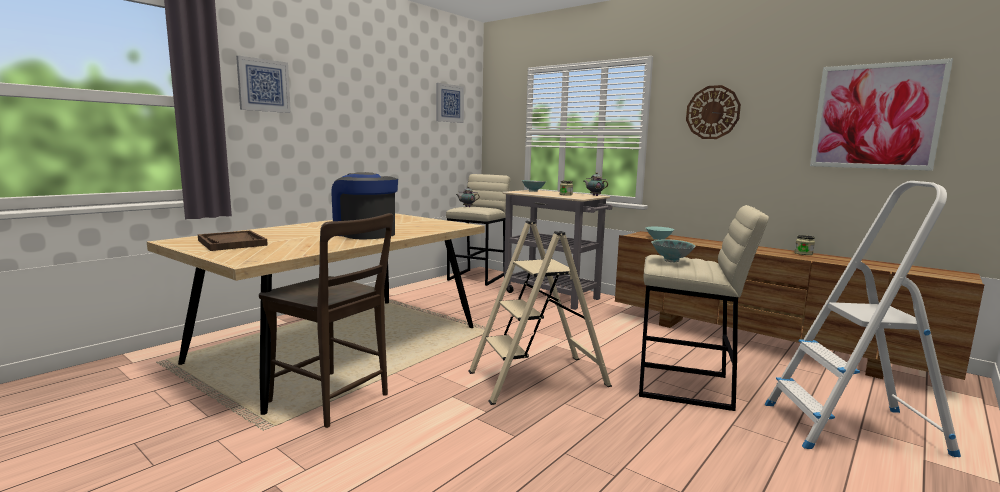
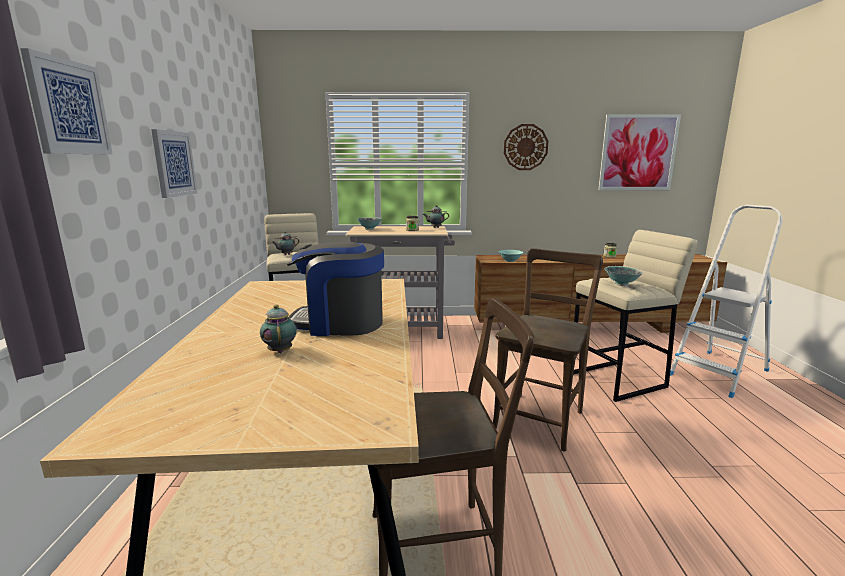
camera: 40 degrees left, 5 degrees up
brown tray [198,230,268,251] -> none
picture [436,83,464,123] -> picture moved to [151,129,197,198]
beige step ladder [469,220,612,405] -> brown chair [493,248,603,452]
none -> teapot [260,305,297,353]

